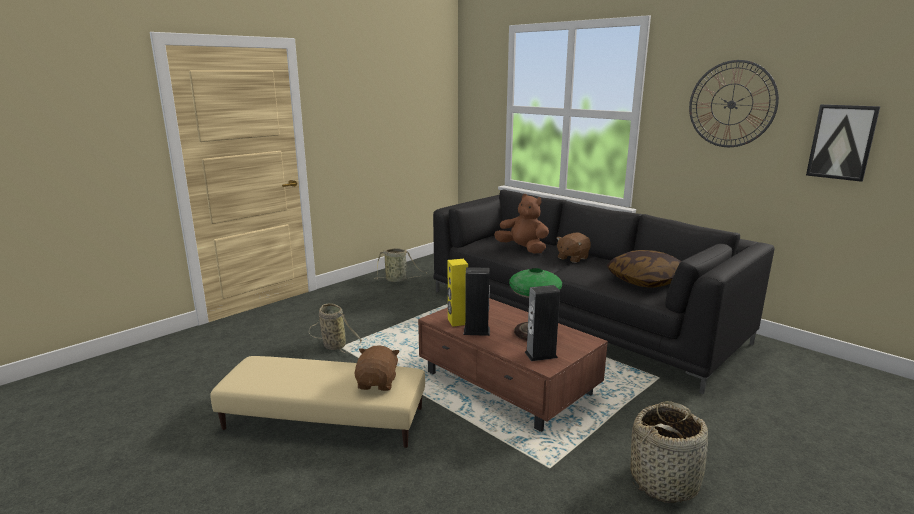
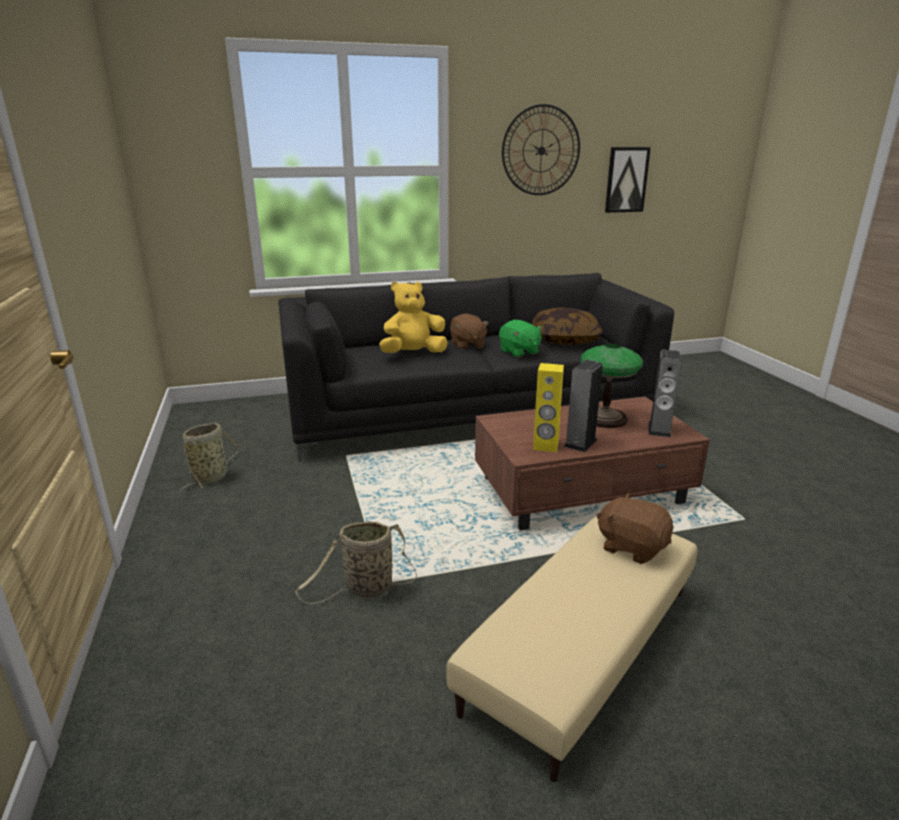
camera: 60 degrees left, 5 degrees up
brown plush toy [494,194,549,253] -> yellow plush toy [379,282,448,353]
basket [630,401,710,503] -> none
none -> green plush toy [499,320,543,358]

